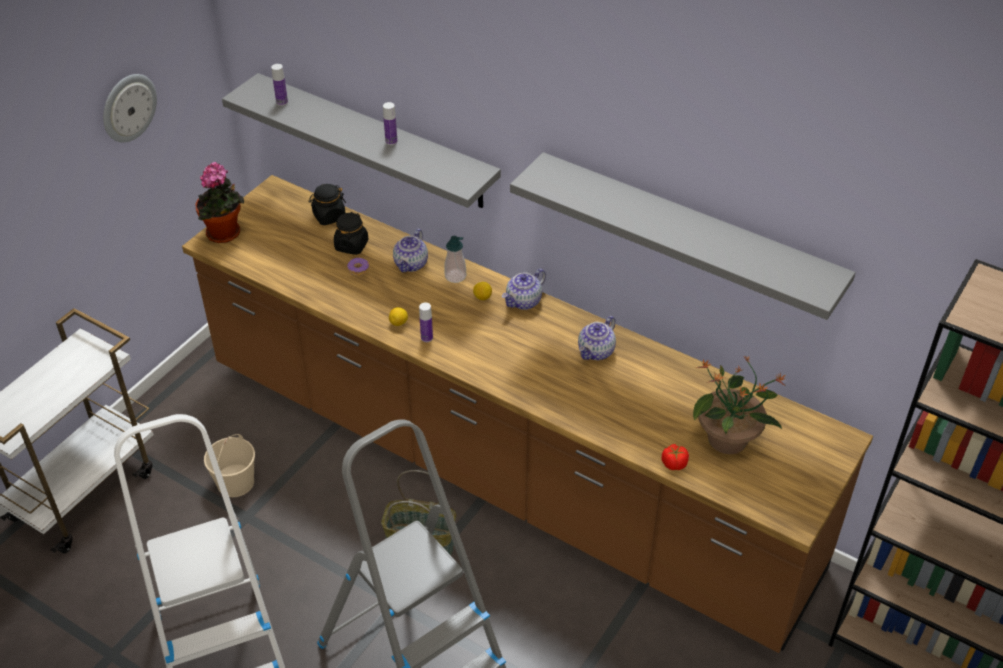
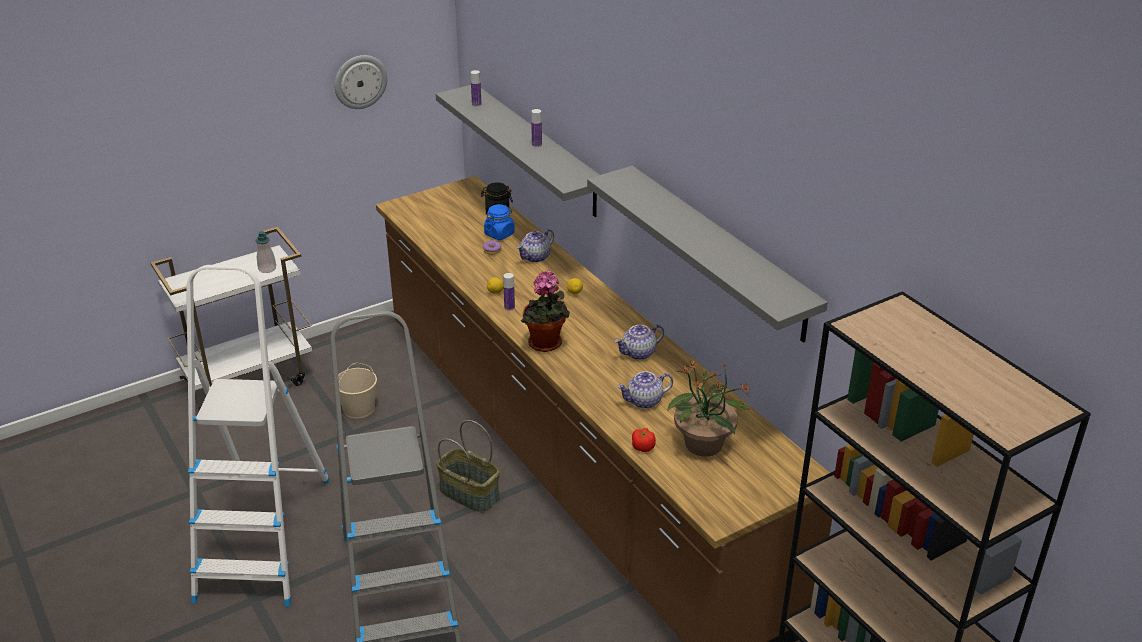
camera: 25 degrees right, 10 degrees down
potted plant [195,162,244,243] -> potted plant moved to [521,271,570,352]
black jar [334,212,369,255] -> blue jar [484,204,515,240]
soap dispenser [444,236,466,283] -> soap dispenser moved to [256,231,276,273]
teapot [502,269,546,310] -> teapot moved to [617,371,673,409]

